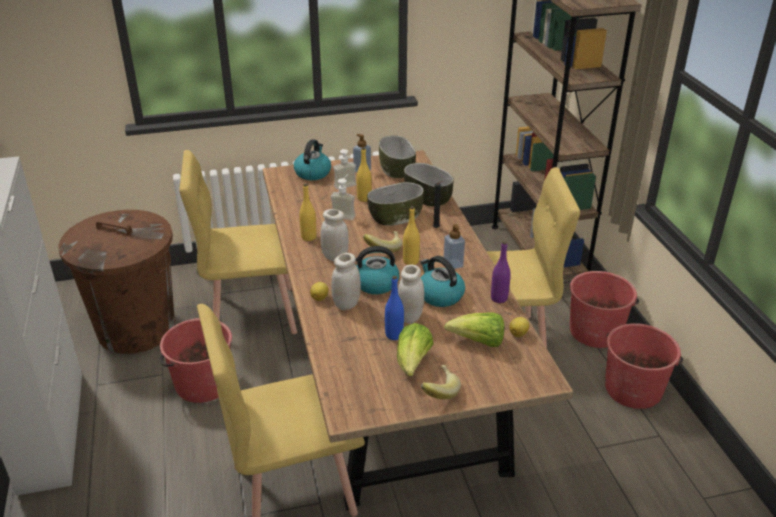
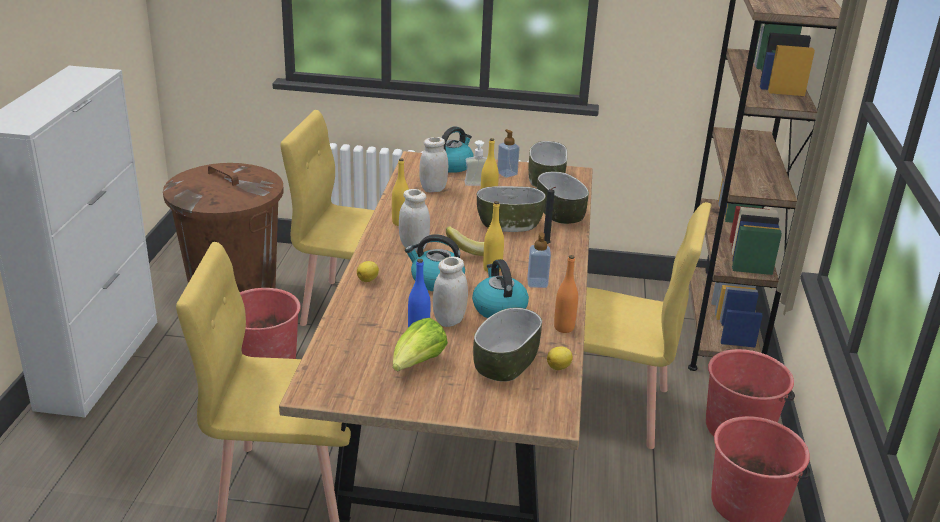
camera: 20 degrees right, 5 degrees down
soap dispenser [331,175,356,220] -> none
white jar [331,253,361,310] -> white jar moved to [419,137,448,192]
banana [421,365,461,399] -> none
lettuce [444,312,504,347] -> bowl [473,307,542,382]
purple bottle [491,241,511,303] -> orange bottle [554,255,578,333]

